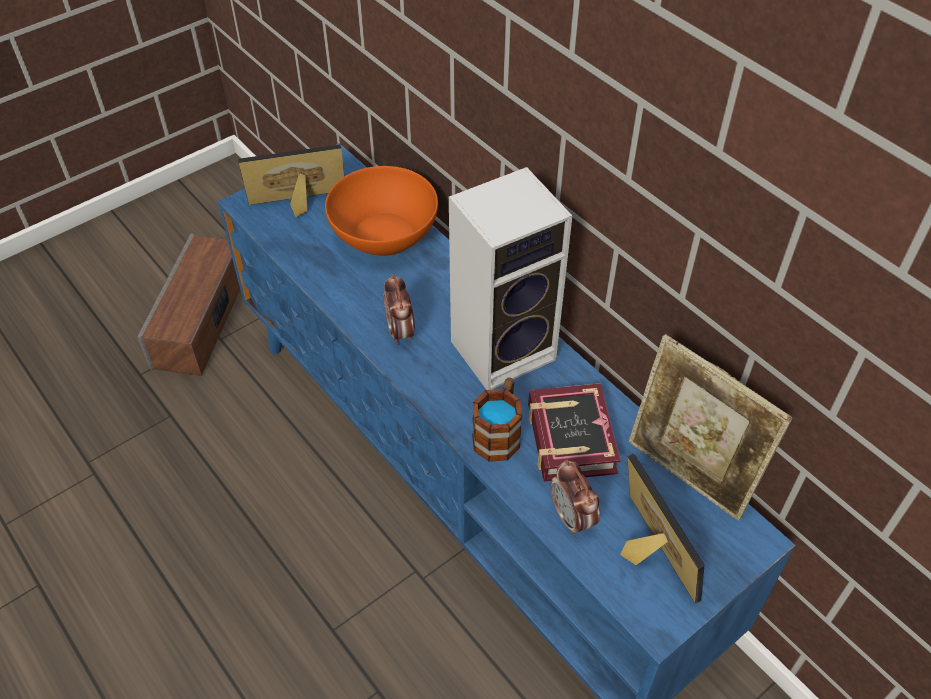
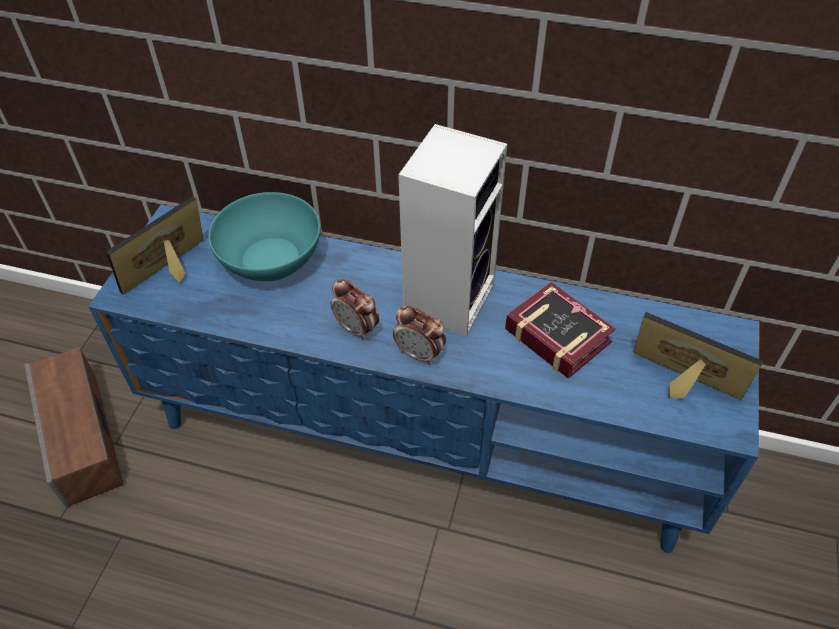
camera: 35 degrees left, 0 degrees up
orange bowl [325,166,438,256] -> turquoise bowl [208,192,321,281]
mug [472,377,523,462] -> none
alarm clock [551,460,600,536] -> alarm clock moved to [393,305,446,365]
picture frame [629,334,793,521] -> none

